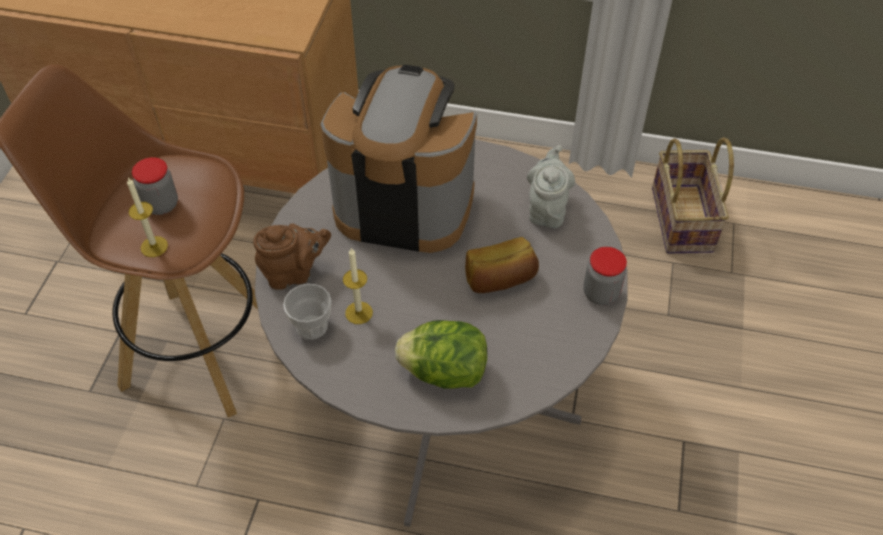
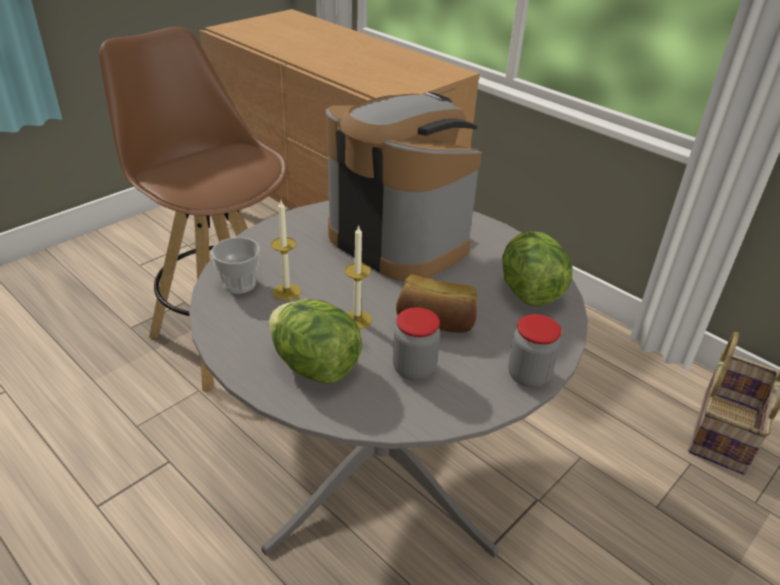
camera: 30 degrees right, 15 degrees down
candle [127,178,168,257] -> candle moved to [345,225,372,329]
jar [132,157,178,215] -> jar moved to [393,307,440,380]
brown teapot [253,223,331,290] -> none
grey teapot [527,145,575,228] -> lettuce [502,231,572,306]

